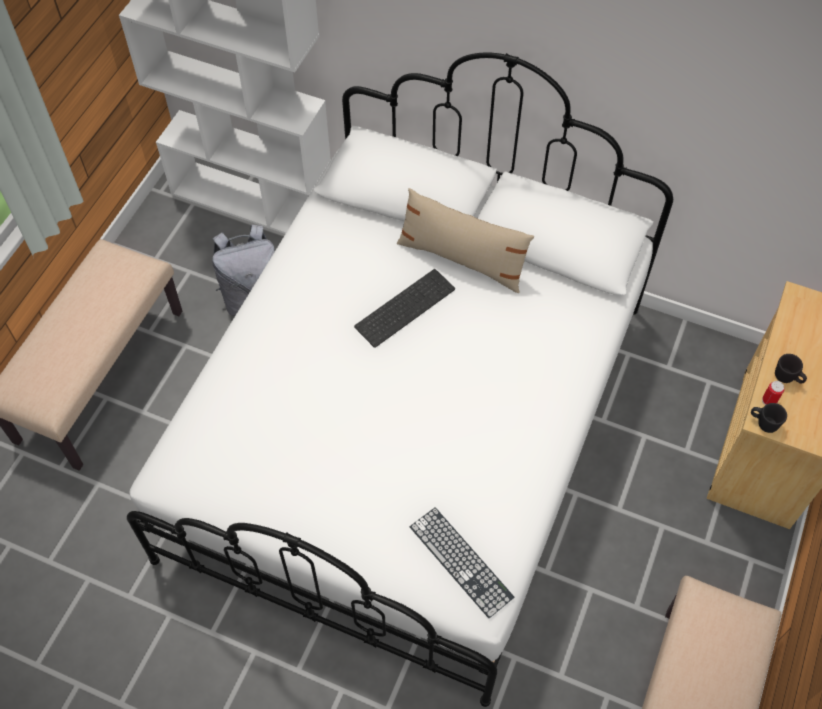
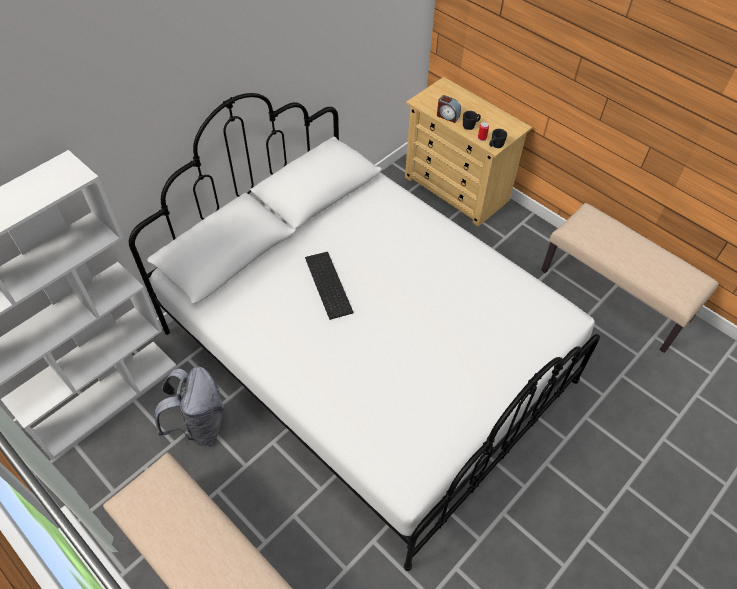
camera: 70 degrees left, 5 degrees down
beige pillow [397,188,534,293] -> none
keyboard [410,508,514,618] -> none
none -> alarm clock [437,95,461,123]

